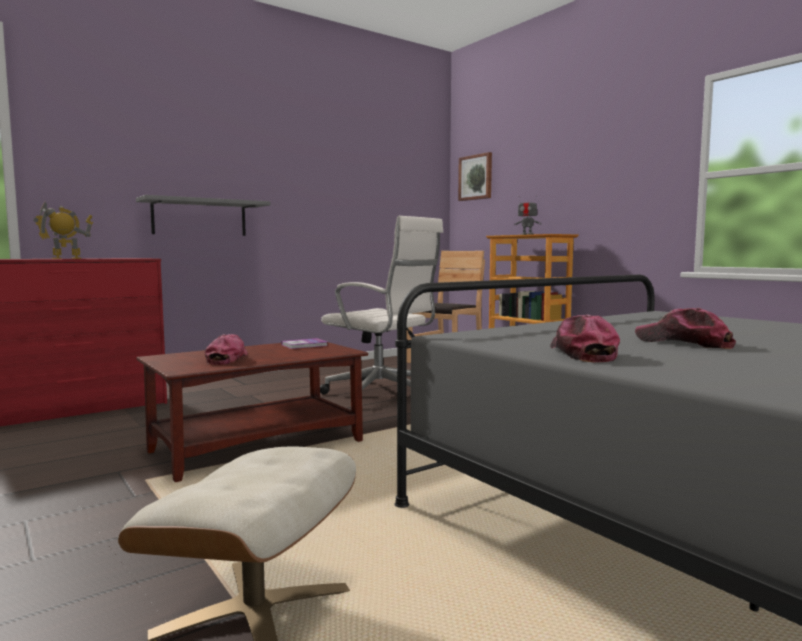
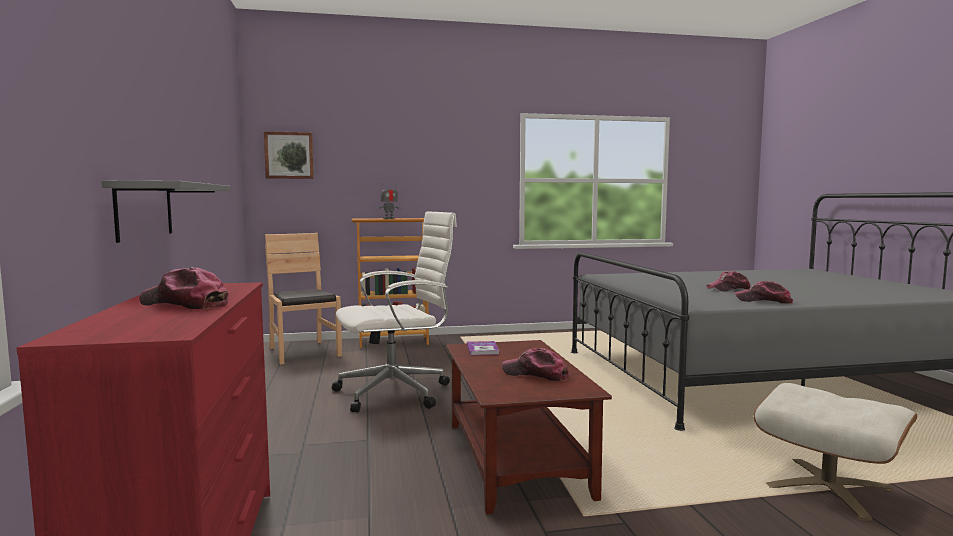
camera: 65 degrees left, 0 degrees up
toy robot [34,202,94,259] -> cap [139,267,228,309]

